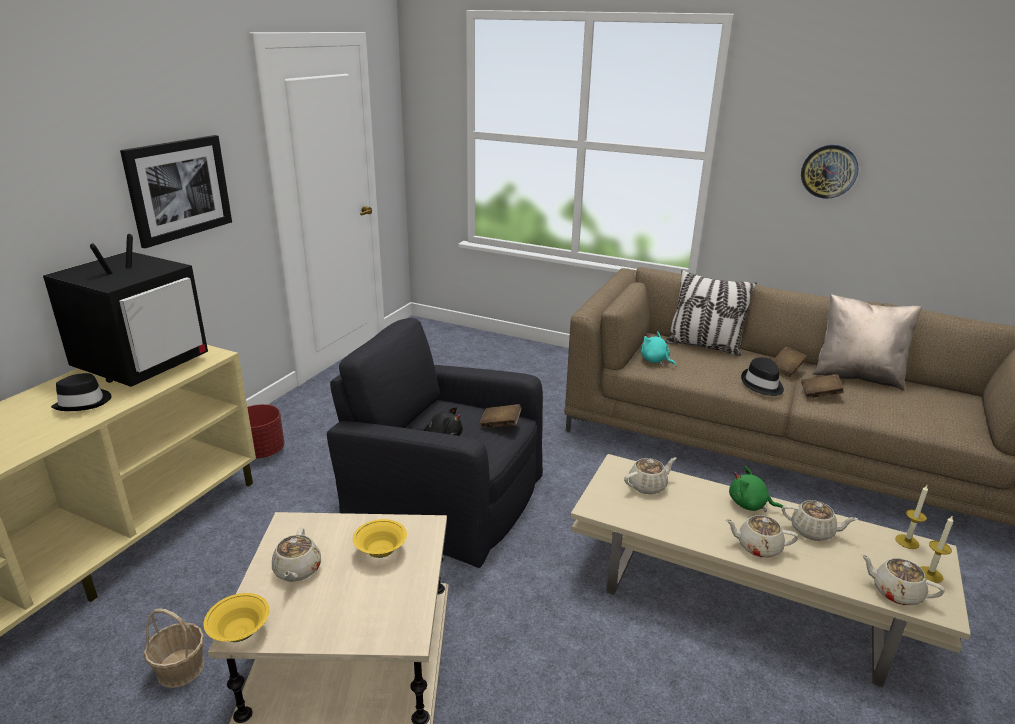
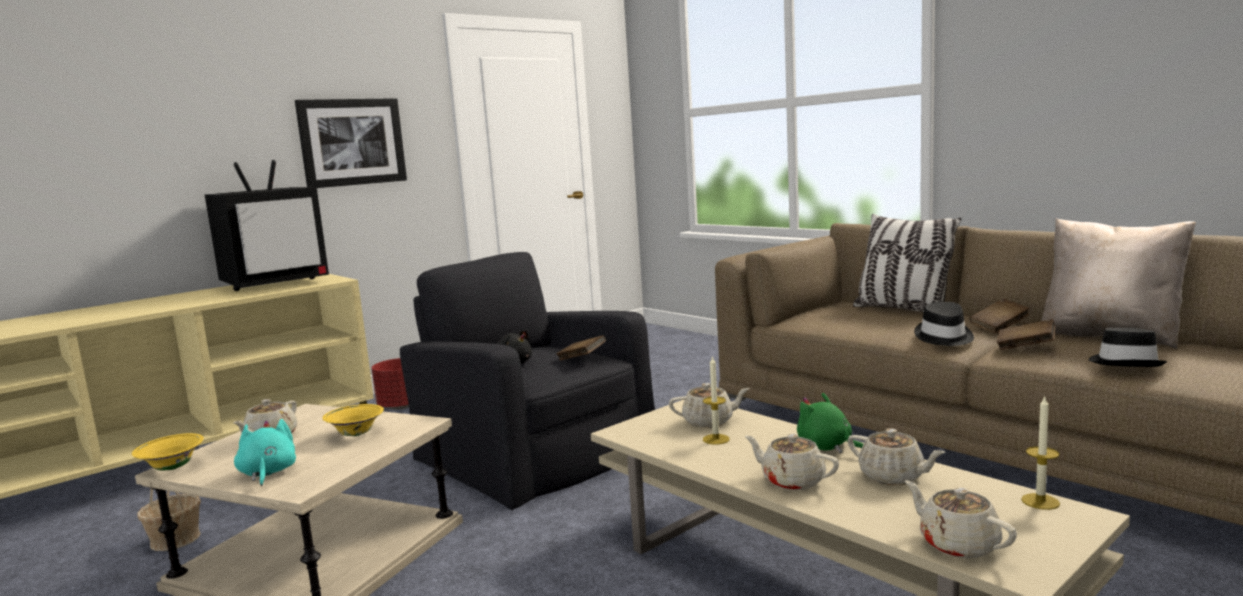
camera: 25 degrees right, 15 degrees down
black hat [51,373,112,411] -> black hat moved to [1088,328,1167,367]
turquoise plush toy [641,331,676,367] -> turquoise plush toy moved to [234,419,296,486]
wall clock [801,145,858,199] -> none
candle [920,515,954,583] -> candle moved to [703,356,729,445]

